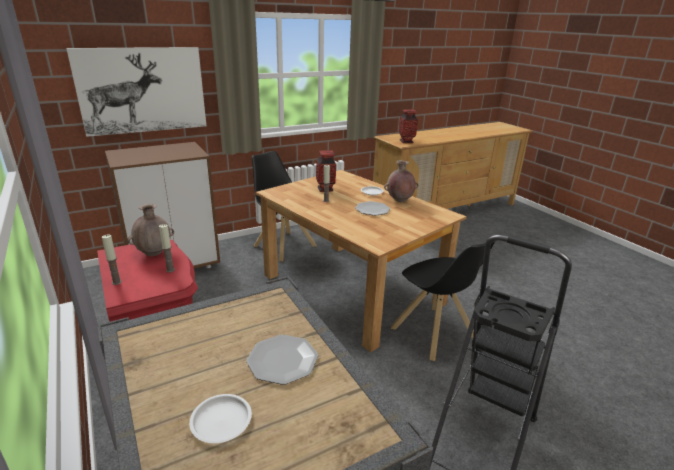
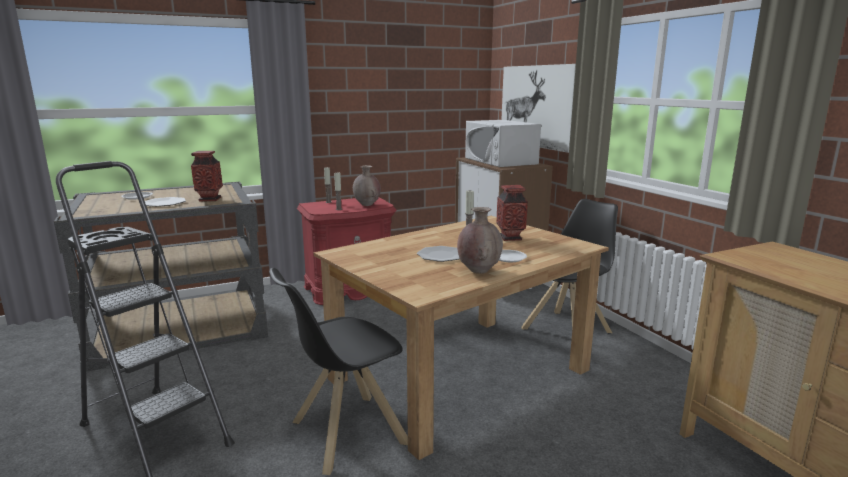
camera: 95 degrees right, 10 degrees down
vase [399,109,418,143] -> vase moved to [191,151,223,201]
none -> white microwave [465,120,541,167]

